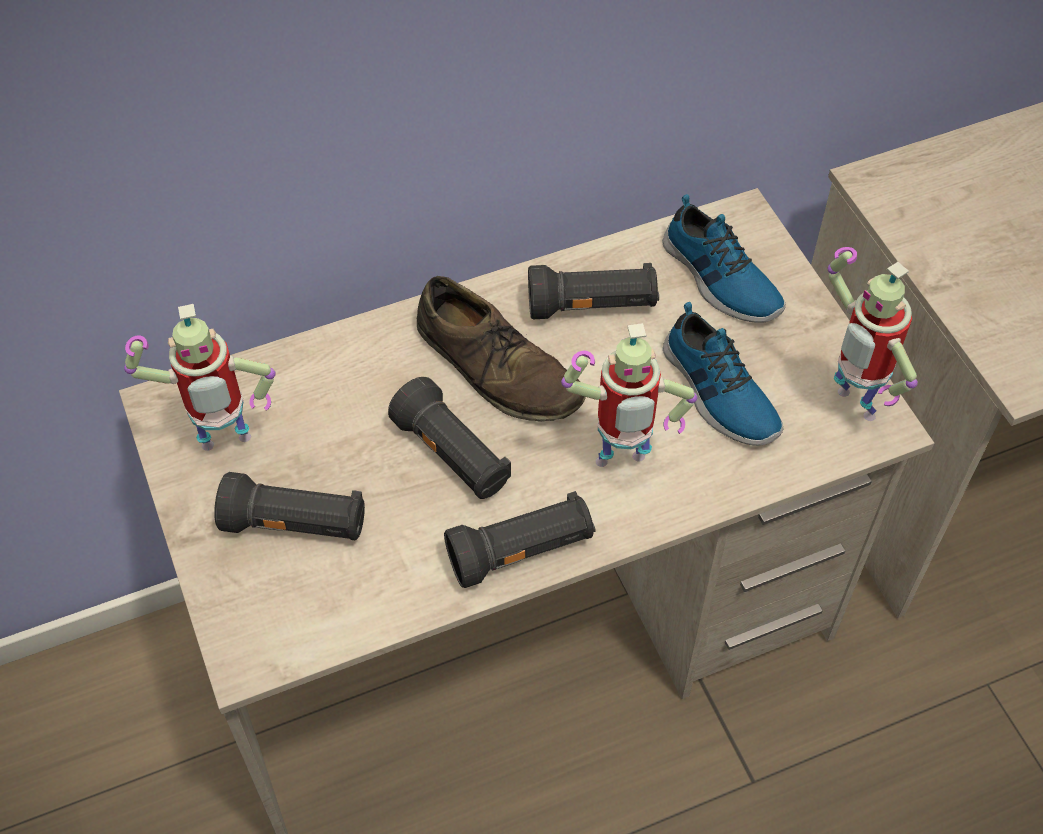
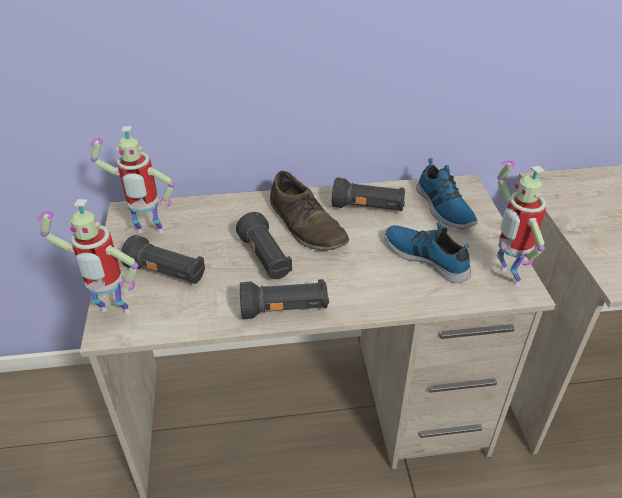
camera: 15 degrees right, 15 degrees down
toy robot [561,323,697,467] -> toy robot moved to [38,199,138,314]
shoe [663,302,783,446] -> shoe turned 150 degrees clockwise [385,221,471,283]

